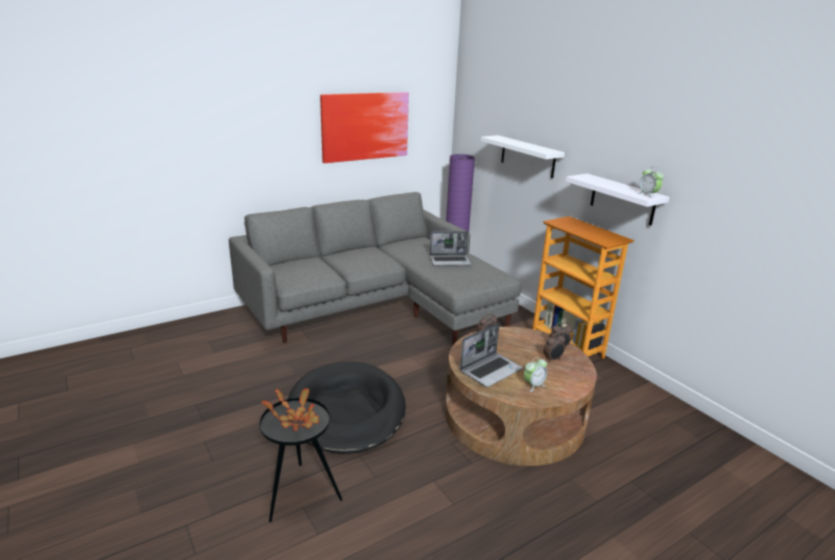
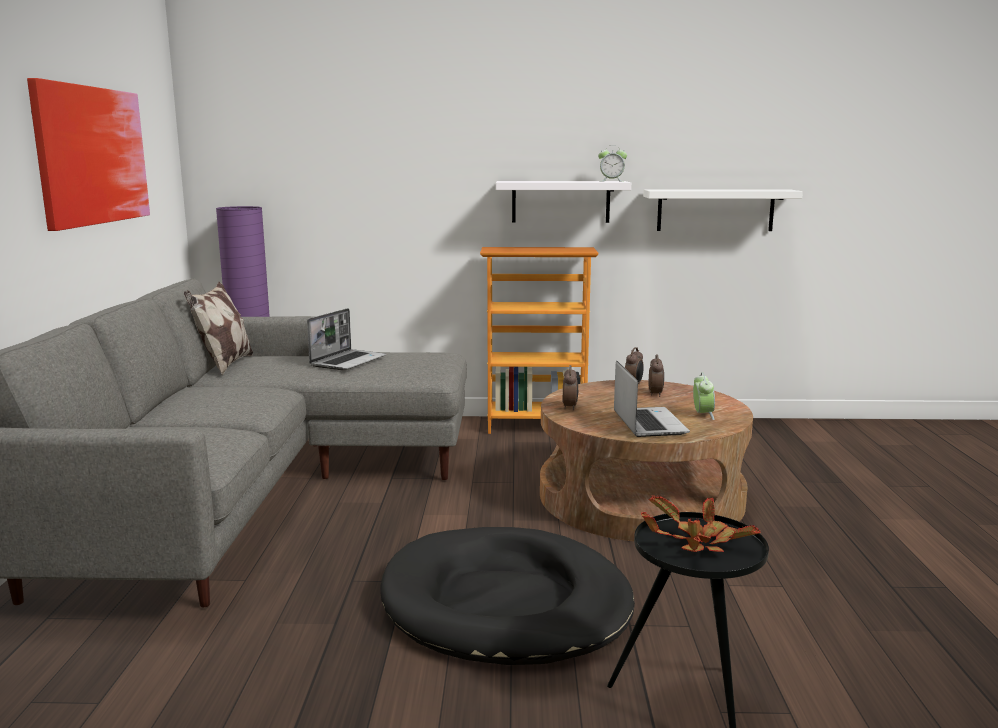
camera: 55 degrees left, 10 degrees down
white shelf [481,135,565,178] -> white shelf moved to [643,189,803,231]
none -> pillow [184,282,253,376]

